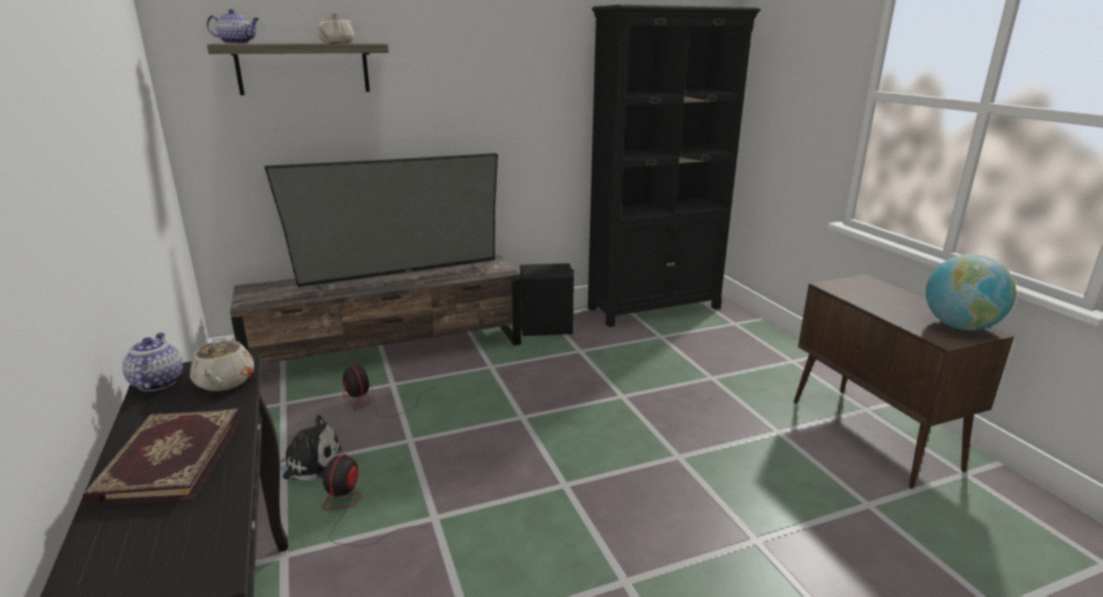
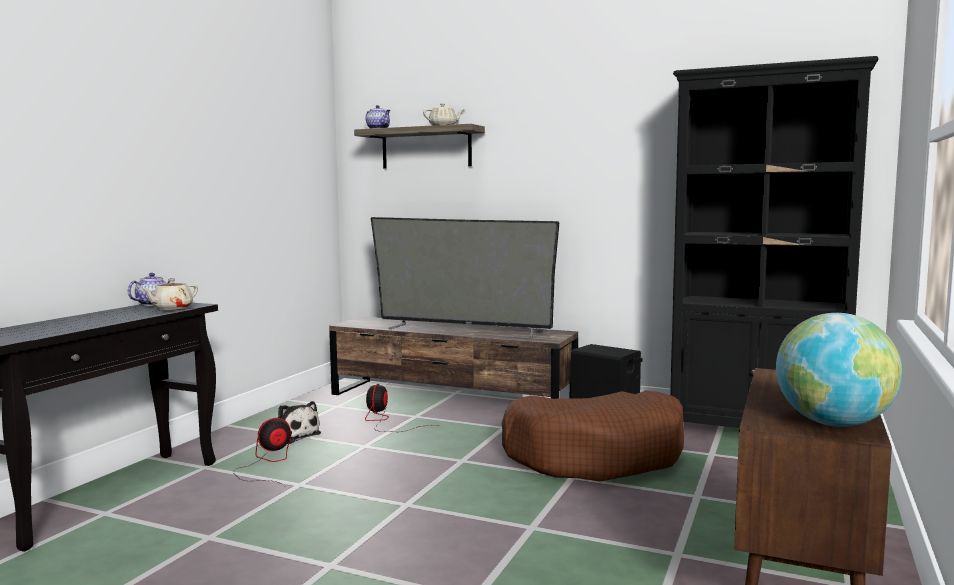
camera: 45 degrees right, 15 degrees down
book [82,409,241,507] -> none
none -> brown dog bed [502,390,684,482]

